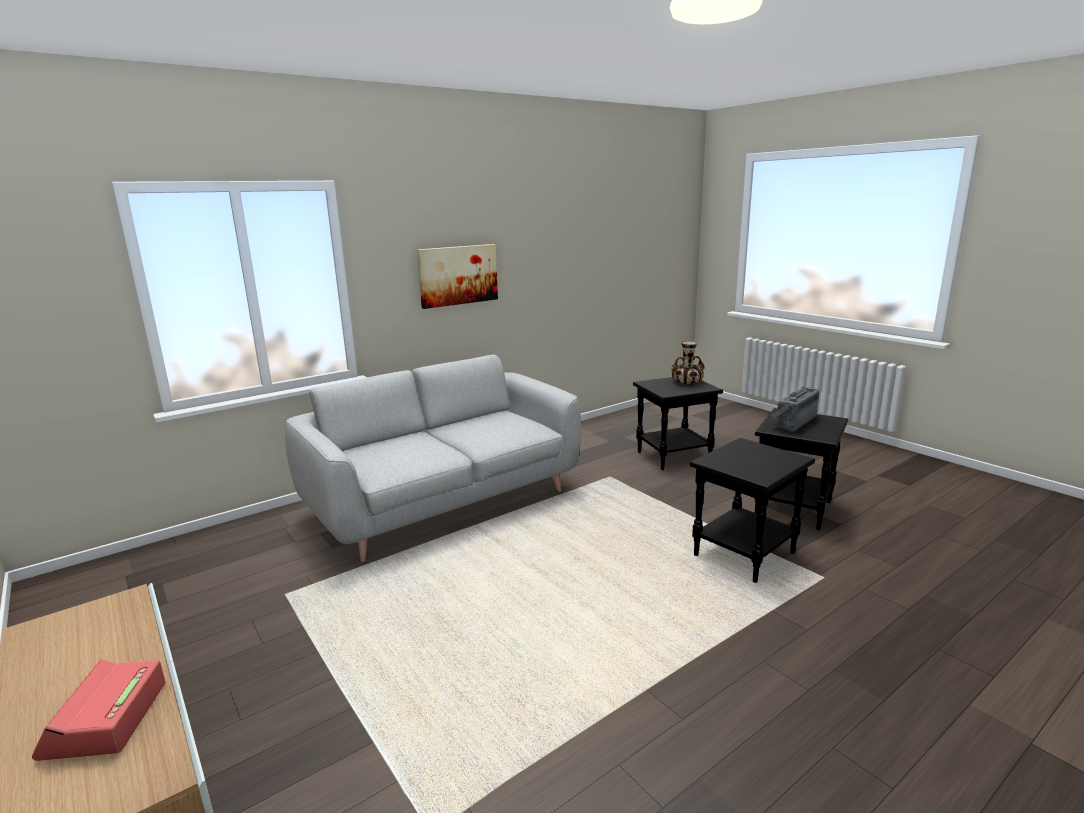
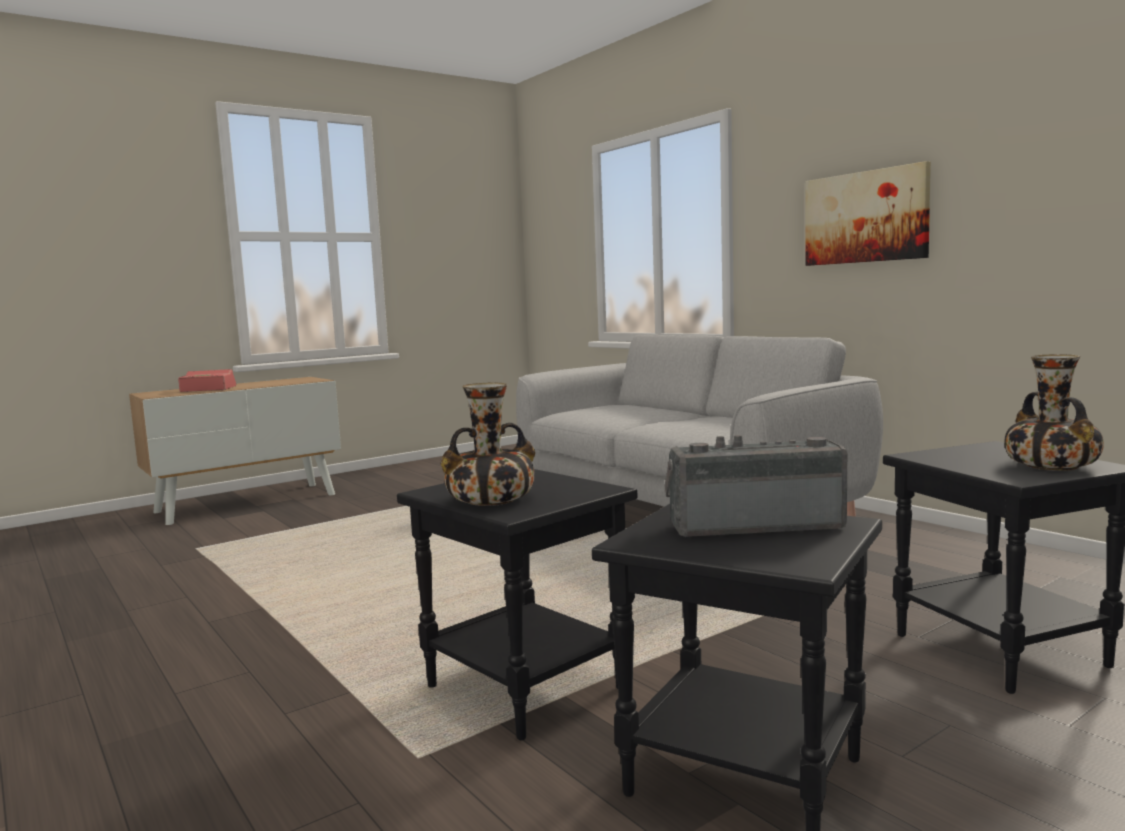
camera: 90 degrees right, 10 degrees down
radio [771,387,819,432] -> radio turned 45 degrees counterclockwise [664,435,847,537]
none -> vase [441,382,535,506]

